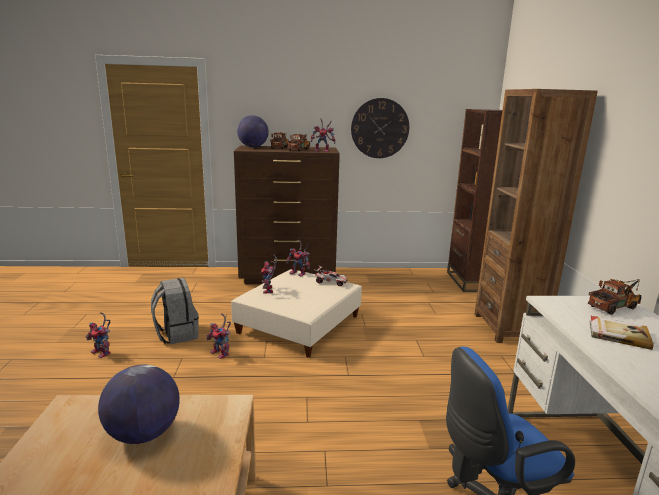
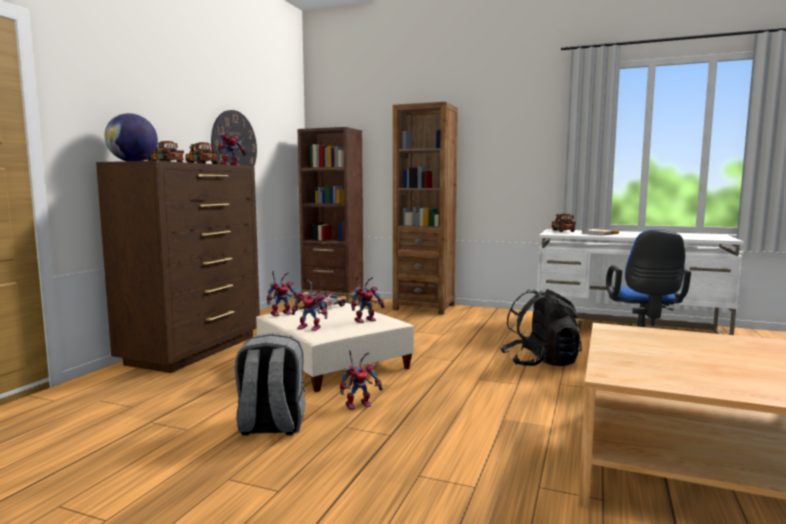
camera: 65 degrees left, 10 degrees down
toy robot [86,312,111,358] -> toy robot moved to [351,275,385,323]
globe [98,365,180,444] -> none
none -> black backpack [500,289,581,366]

